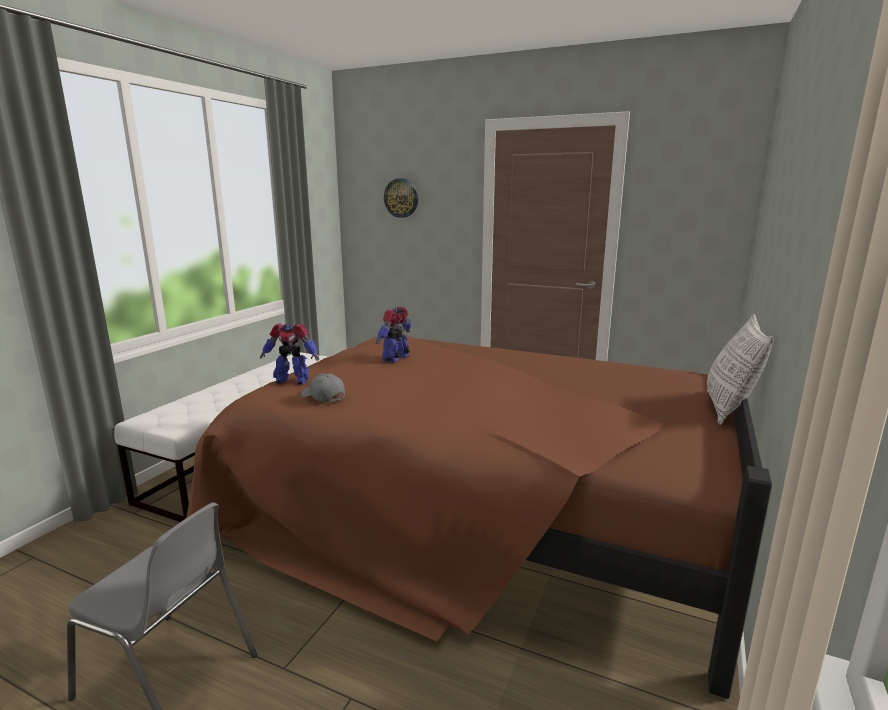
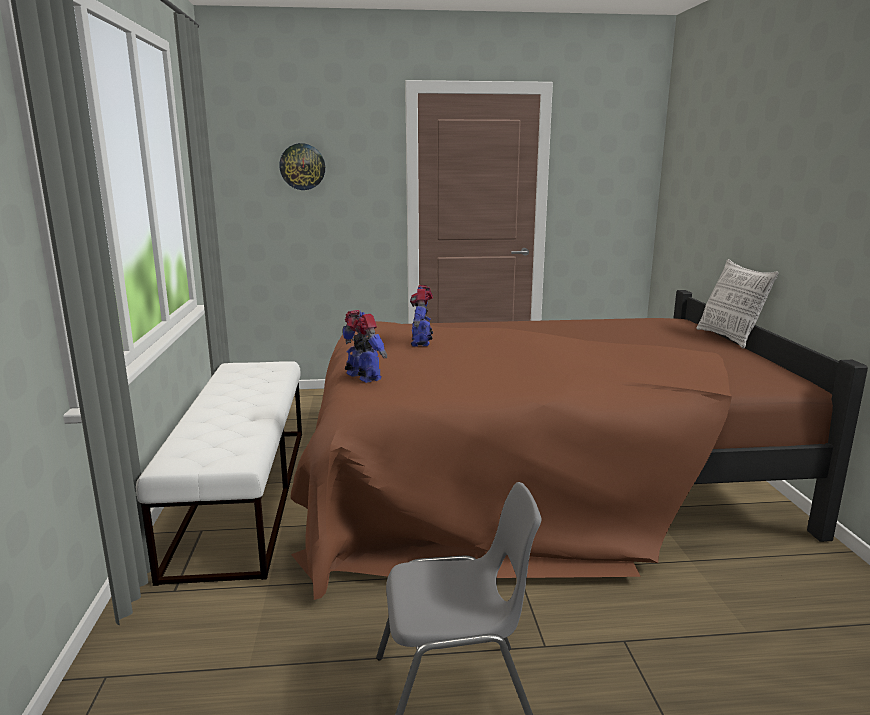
camera: 30 degrees left, 0 degrees up
toy robot [260,323,319,385] -> toy robot turned 105 degrees counterclockwise [343,310,387,383]
grey cap [301,373,345,403] -> none

